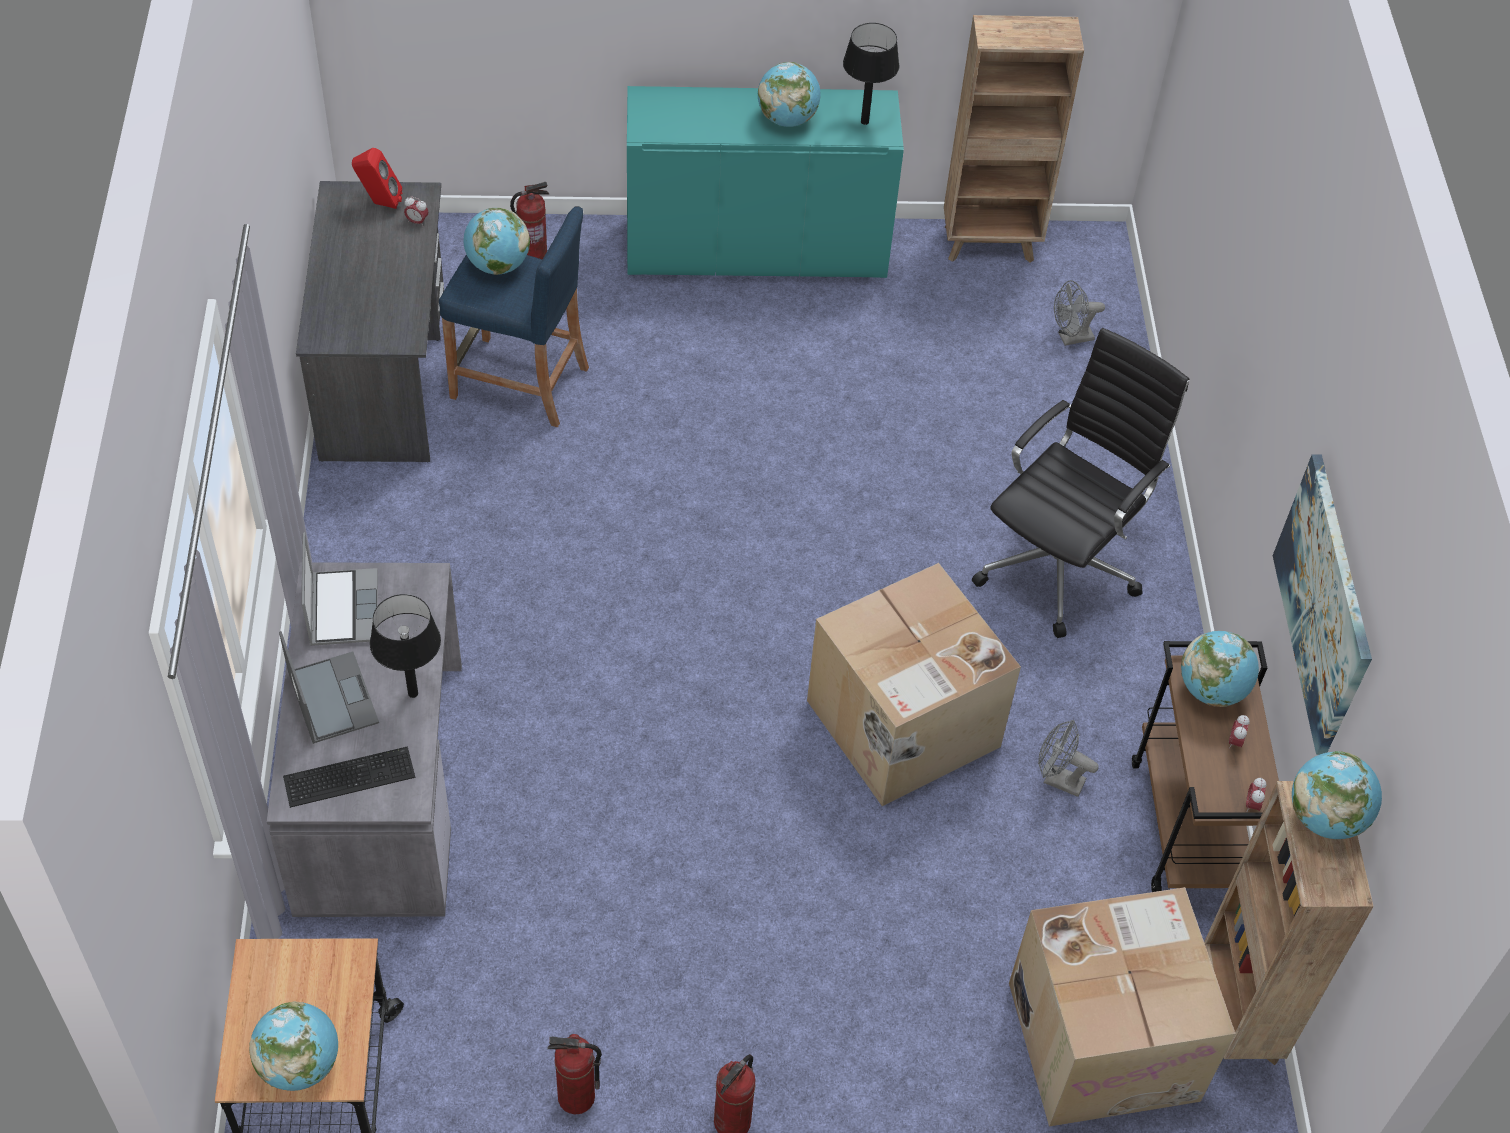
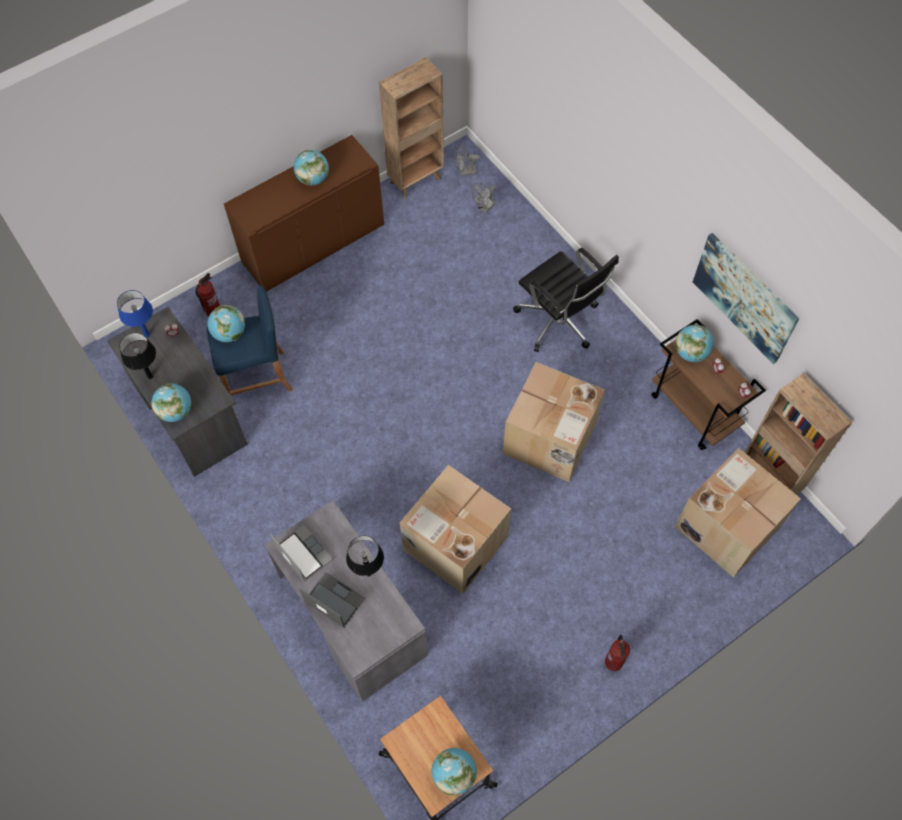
camera: 30 degrees left, 10 degrees up
keyboard [283,747,415,808] -> none
red speaker [352,148,402,209] -> blue table lamp [117,290,153,338]
fire extinguisher [548,1034,602,1115] -> none
turquoise cabinet [627,86,904,278] -> brown cabinet [224,135,384,292]
black table lamp [843,23,899,125] -> black table lamp moved to [119,333,156,379]
black office chair [972,328,1190,638] -> black office chair turned 135 degrees clockwise [513,248,619,352]
grey fan [1038,720,1099,797] -> grey fan moved to [454,143,480,176]
globe [1292,751,1382,839] -> globe moved to [151,383,191,422]
none -> cardboard box [400,465,511,594]

